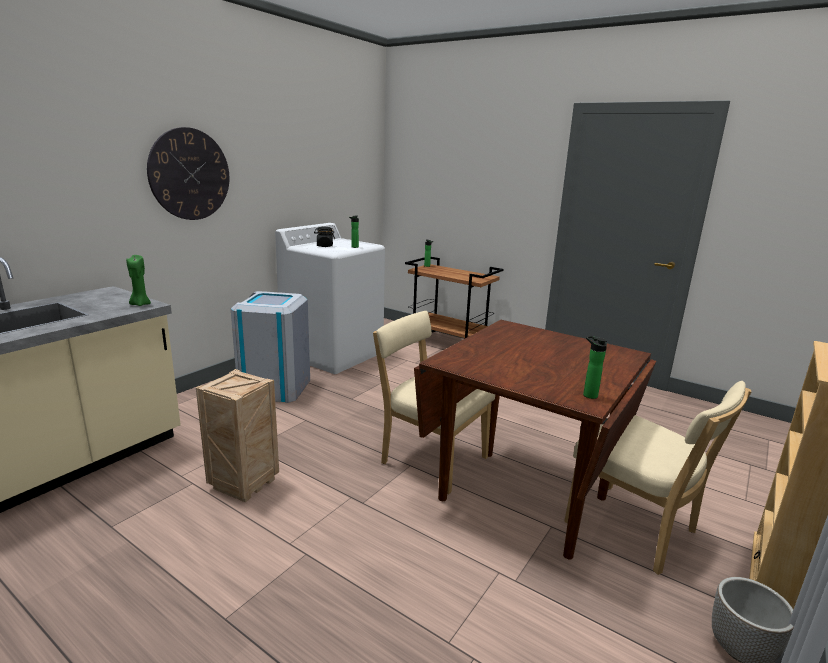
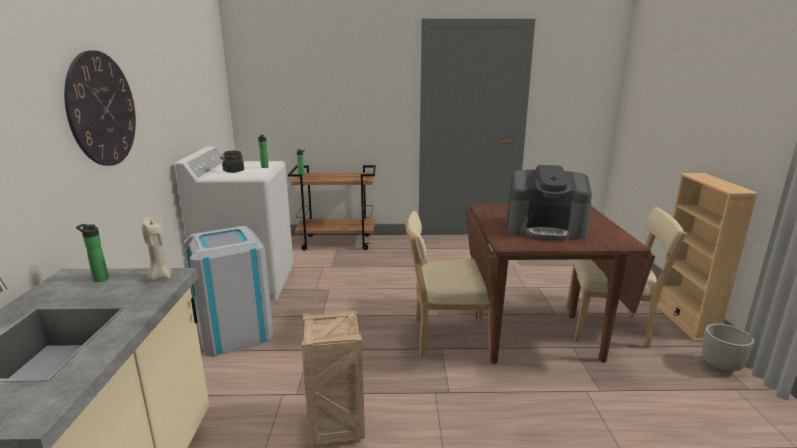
camera: 35 degrees left, 0 degrees up
green candle [126,255,151,306] -> beige candle [142,217,172,281]
bottle [583,336,607,399] -> bottle moved to [76,224,109,282]
none -> coffee machine [507,165,592,240]

